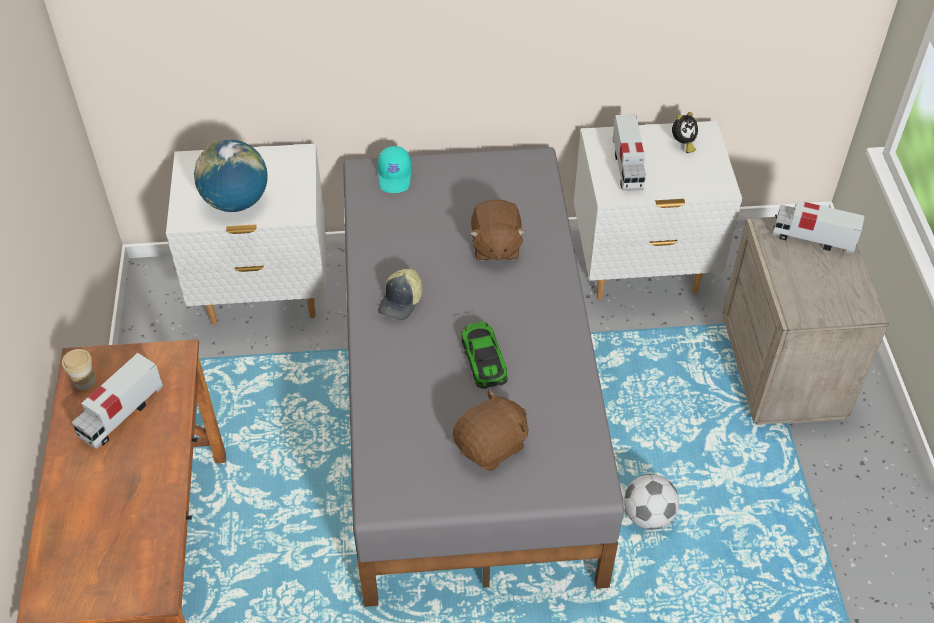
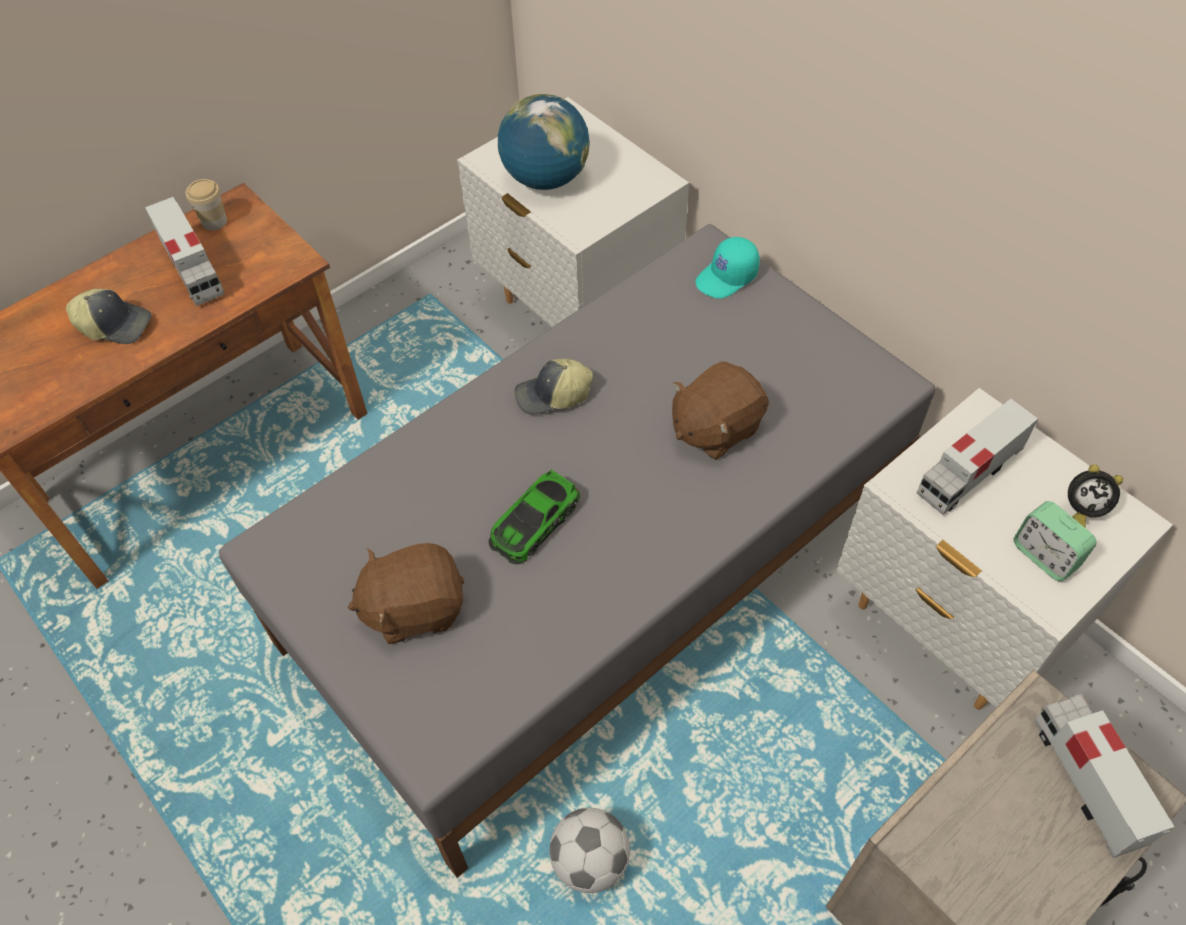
camera: 55 degrees right, 5 degrees up
toy truck [72,353,163,449] -> toy truck turned 120 degrees counterclockwise [145,196,225,306]
brown plush toy [453,390,529,471] -> brown plush toy turned 150 degrees clockwise [348,543,464,644]
none -> cap [66,289,151,344]
none -> alarm clock [1014,501,1097,582]

